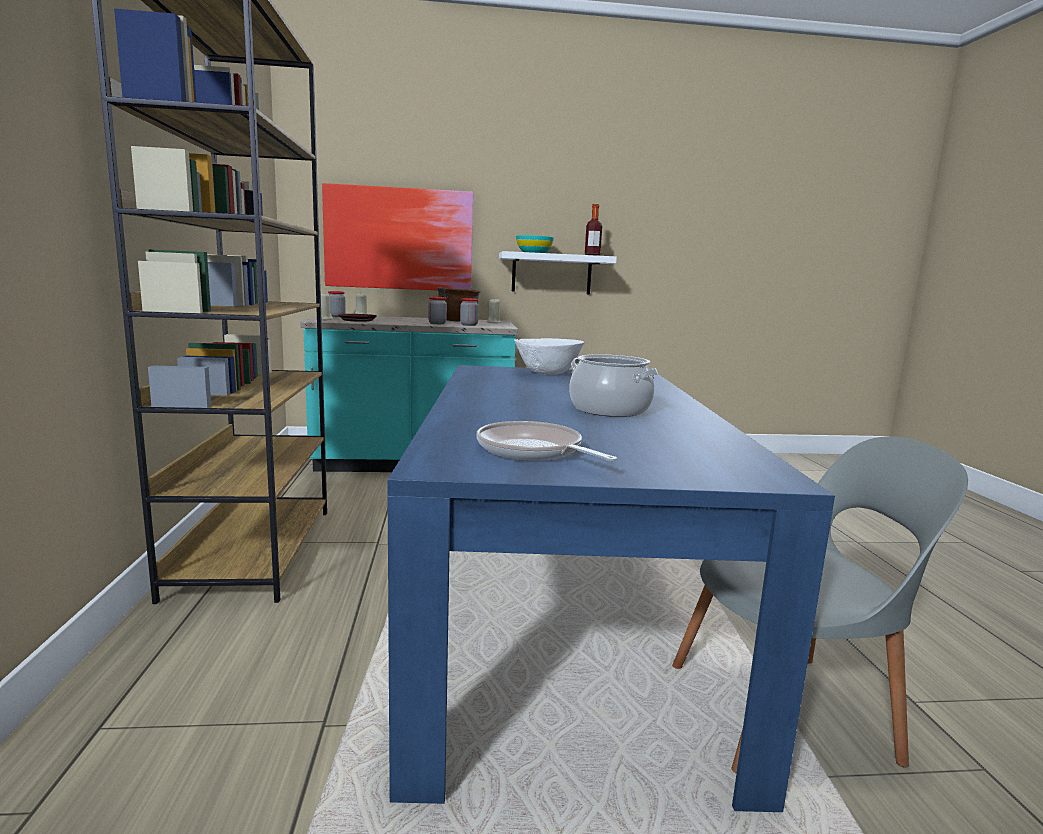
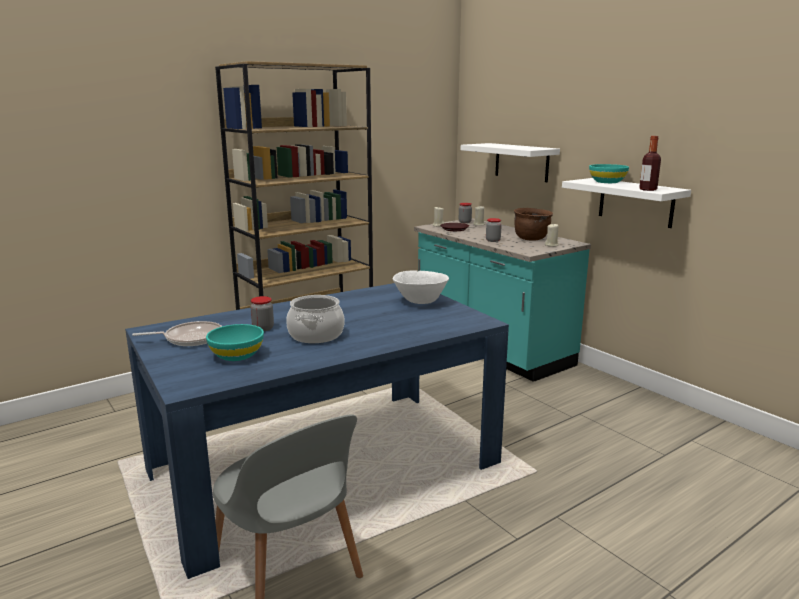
camera: 60 degrees right, 5 degrees up
picture [322,183,473,290] -> white shelf [461,143,560,182]
jar [460,298,479,326] -> jar moved to [250,296,274,331]
frying pan [476,421,617,461] -> frying pan turned 60 degrees clockwise [132,321,222,346]
none -> turquoise bowl [206,324,264,361]

